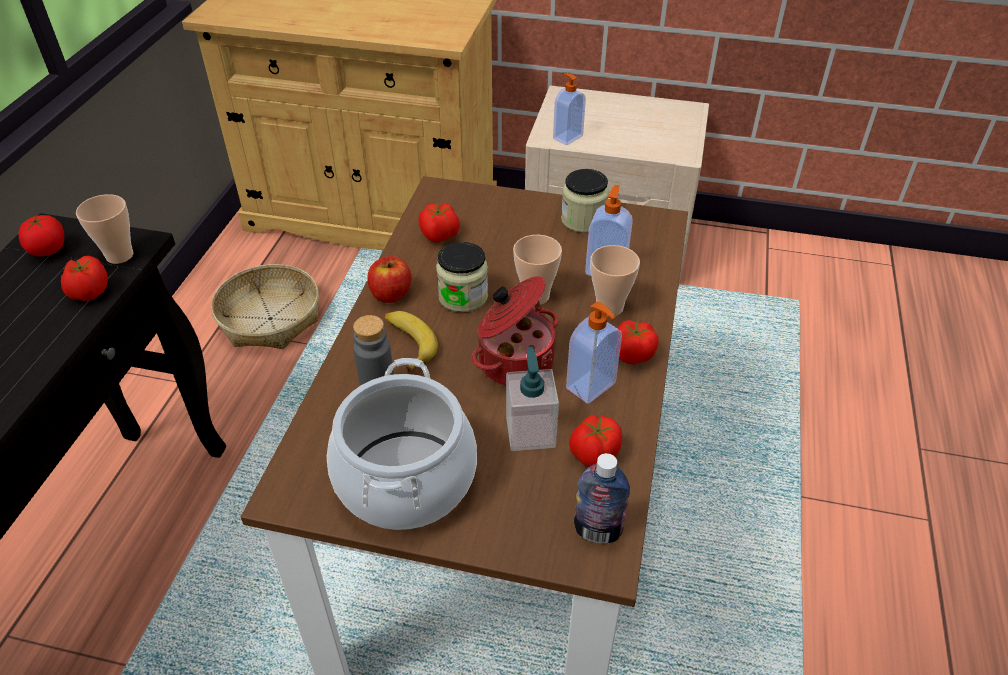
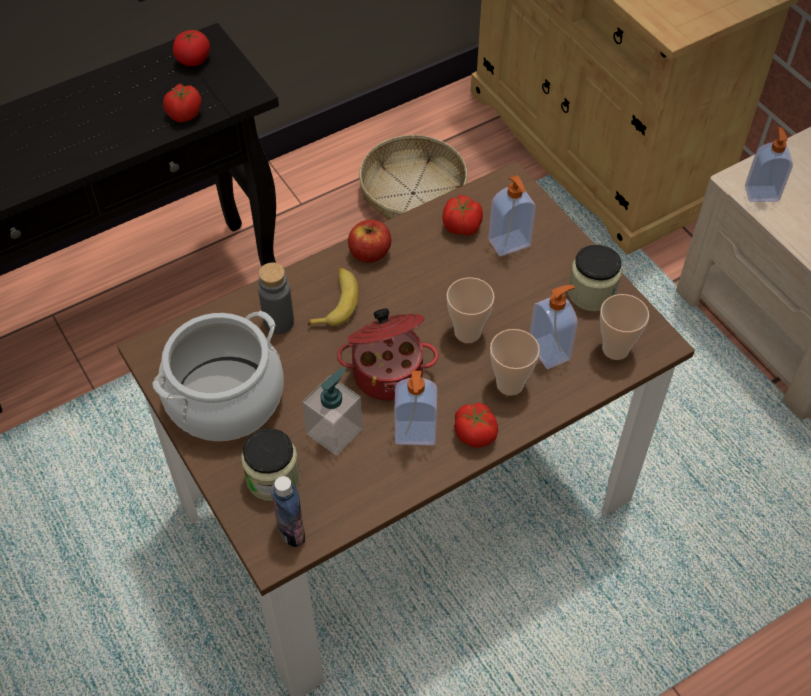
camera: 45 degrees right, 10 degrees up
cup [76,194,133,264] -> cup moved to [600,294,649,360]
jar [436,242,488,312] -> jar moved to [241,428,300,501]
tomato [569,414,622,467] -> none
none -> soap dispenser [488,175,536,256]

